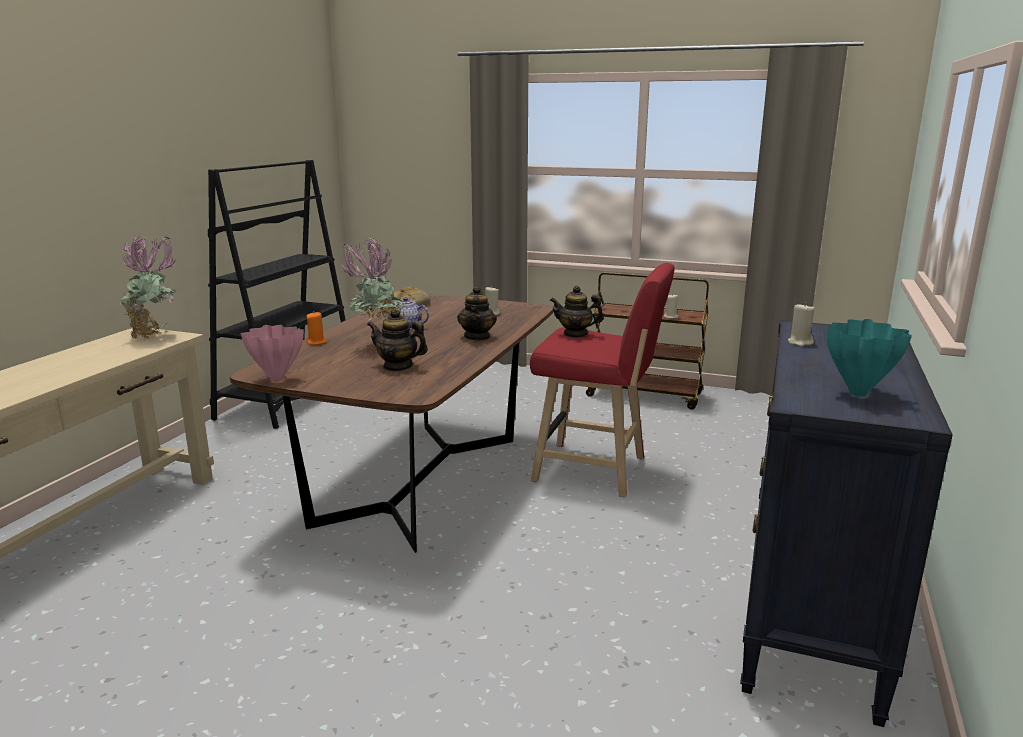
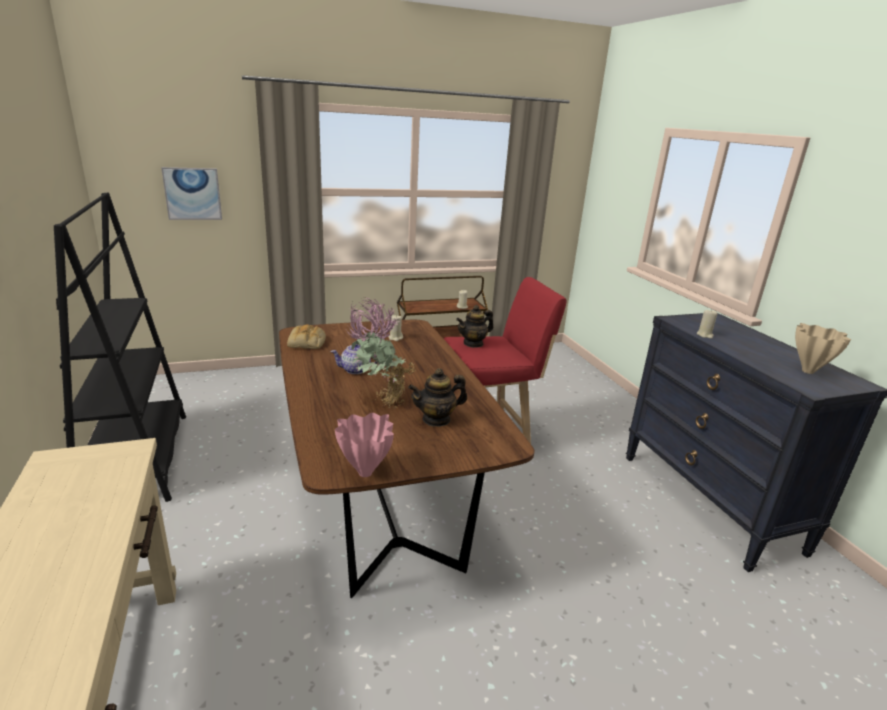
camera: 40 degrees left, 5 degrees up
potted plant [119,236,177,339] -> none
orange candle [307,312,327,345] -> none
teapot [457,286,497,341] -> none
turquoise vase [826,319,912,397] -> beige vase [795,323,851,374]
none -> picture [161,167,222,220]

